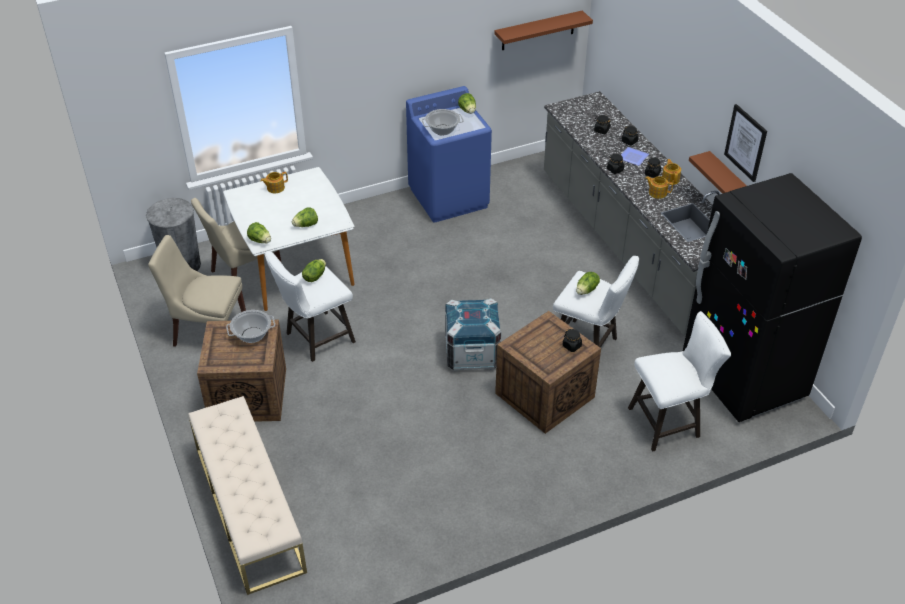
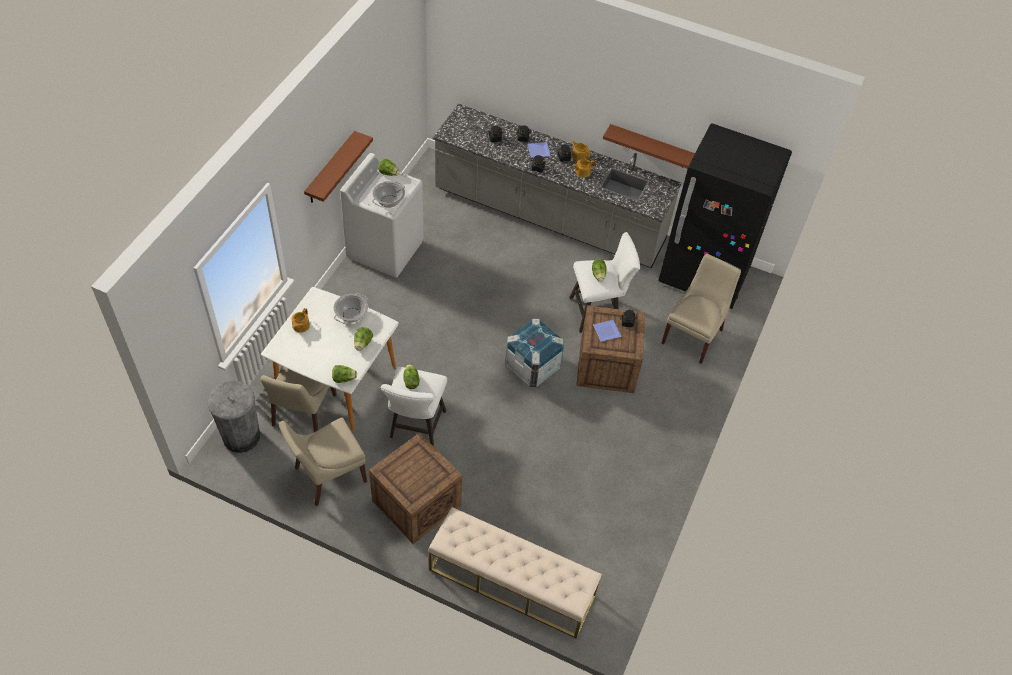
camera: 45 degrees left, 10 degrees up
cooking pot [226,310,275,343] -> cooking pot moved to [334,293,368,324]
blue washing machine [406,86,492,223] -> white washing machine [340,153,424,278]
brown shelf [494,10,593,50] -> brown shelf moved to [304,131,373,203]
white stool [628,311,731,452] -> beige chair [661,254,741,364]
picture [724,104,767,182] -> none
none -> plate [593,320,622,342]

